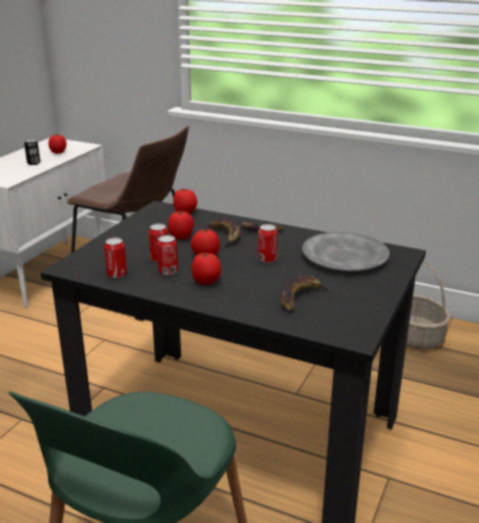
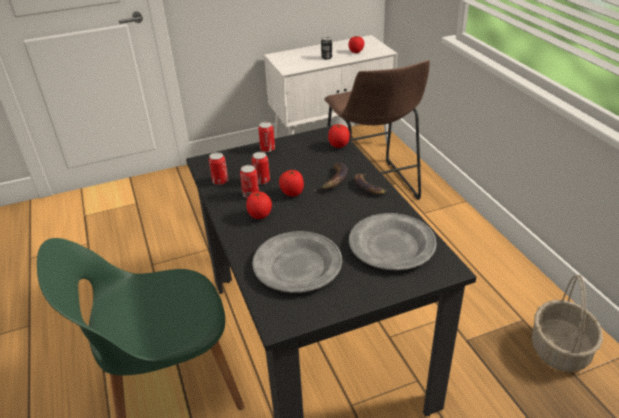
camera: 45 degrees right, 10 degrees up
tomato [168,211,194,239] -> none
can [258,224,277,263] -> can moved to [258,122,275,152]
banana [281,275,333,312] -> grey plate [252,231,342,293]

